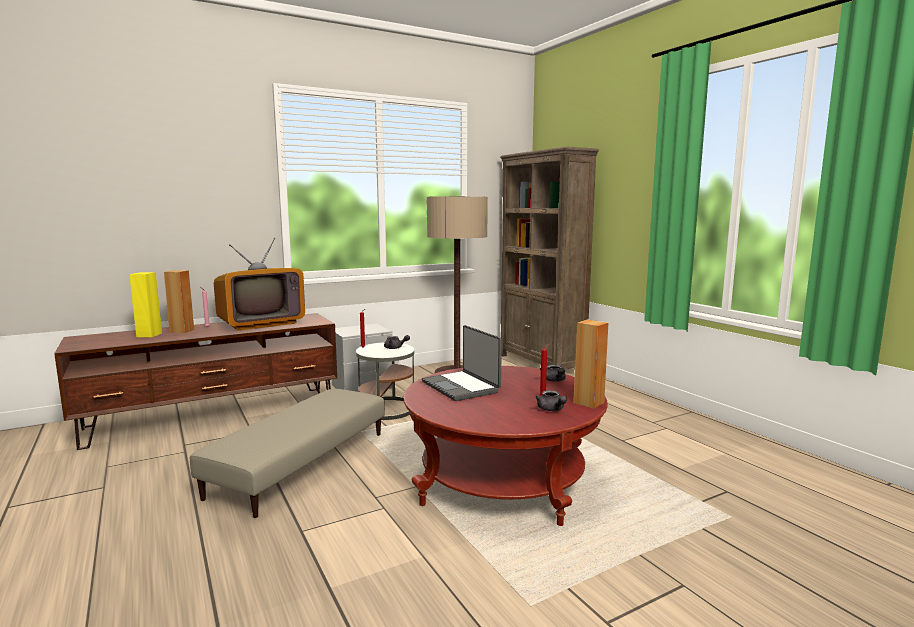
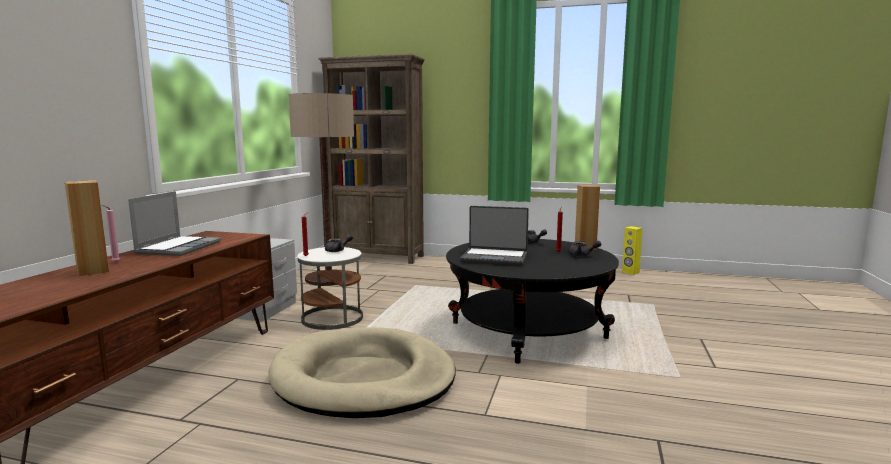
camera: 45 degrees left, 0 degrees up
yellow speaker [129,272,162,337] -> yellow speaker moved to [622,226,643,275]
beige ottoman [190,389,385,518] -> beige dog bed [268,327,456,418]
television [214,237,305,331] -> laptop [128,191,221,256]
red coffee table [404,366,608,526] -> black coffee table [446,239,619,363]

